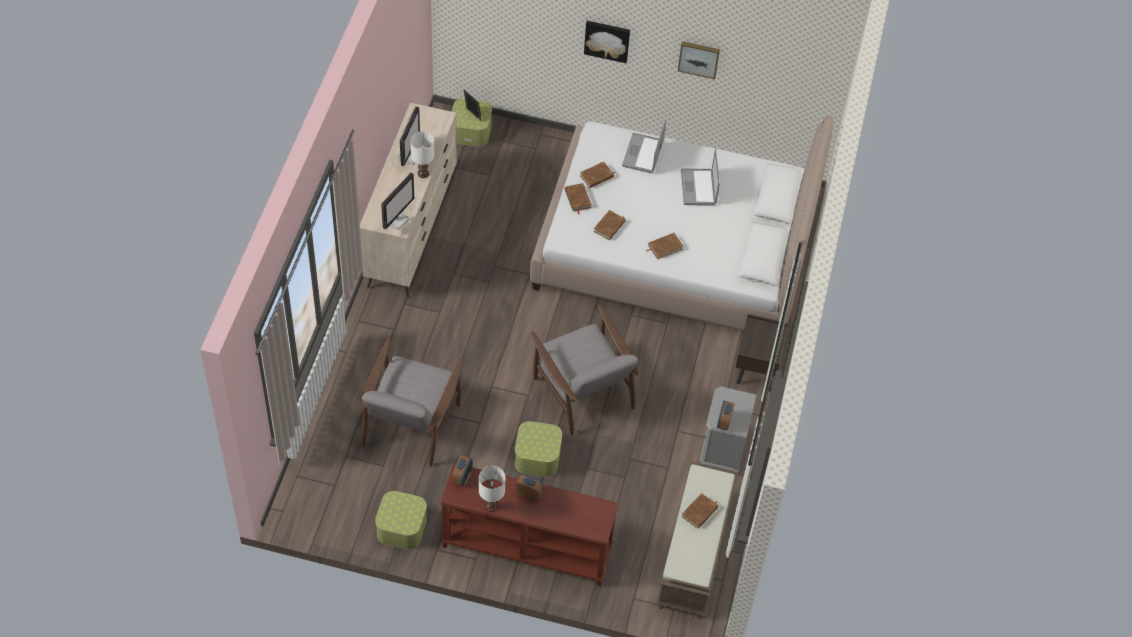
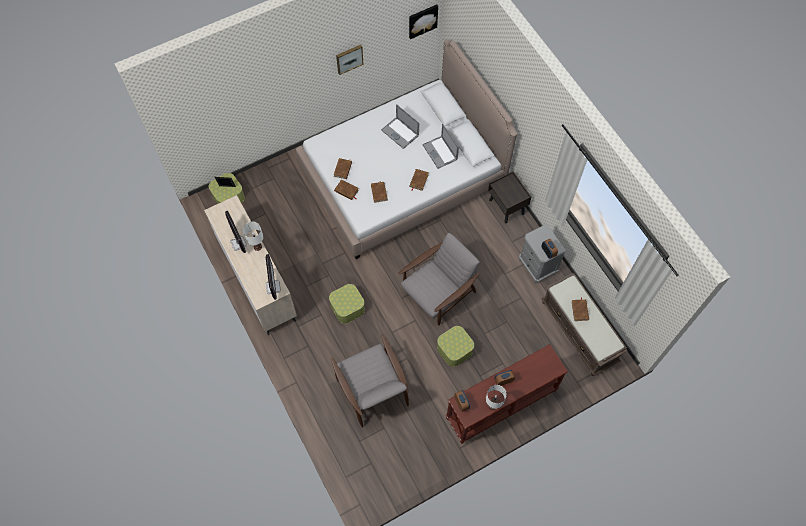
camera: 40 degrees left, 10 degrees up
storage box [375,491,427,550] -> storage box moved to [329,284,365,324]
grey armchair [531,304,639,435] -> grey armchair turned 60 degrees counterclockwise [398,233,480,325]
picture [584,21,630,63] -> picture moved to [409,4,438,39]
laptop [622,119,666,173] -> laptop moved to [423,123,459,169]

